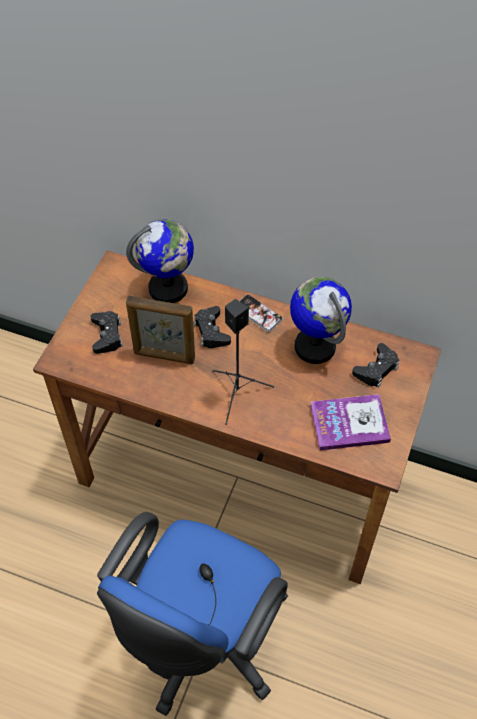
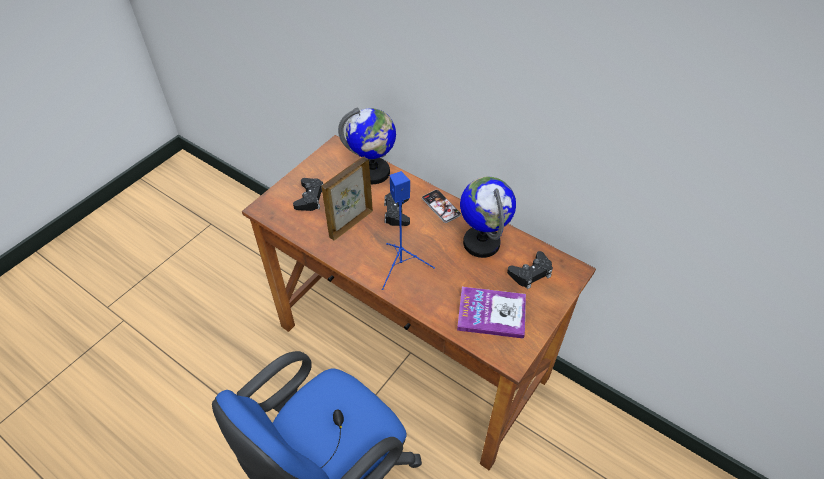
camera: 15 degrees right, 5 degrees down
picture frame [126,295,195,364] -> picture frame turned 105 degrees clockwise [321,156,373,241]
black speaker [212,299,274,425] -> blue speaker [382,171,435,290]

